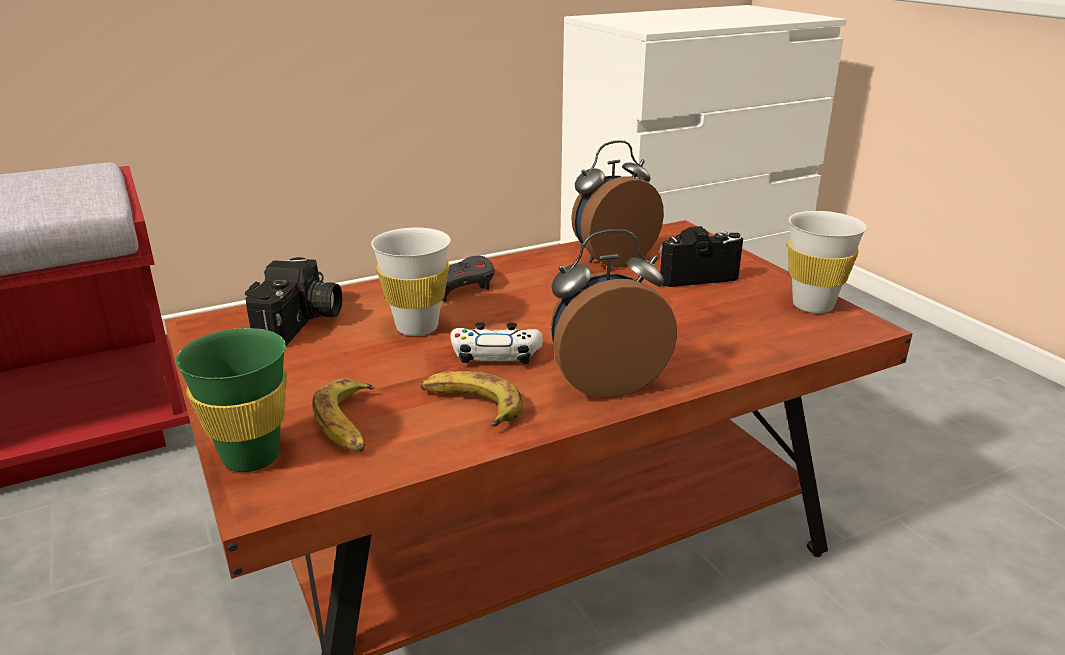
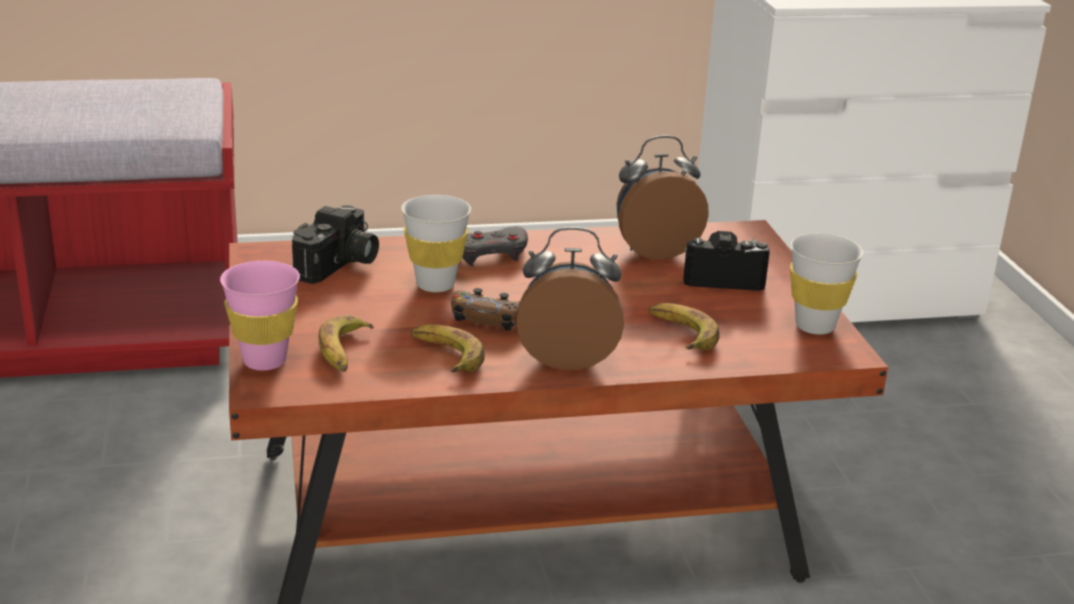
camera: 15 degrees right, 0 degrees up
green cup [176,328,287,472] -> pink cup [220,261,300,371]
white game controller [451,322,543,364] -> brown game controller [451,288,519,331]
none -> banana [649,303,720,350]

